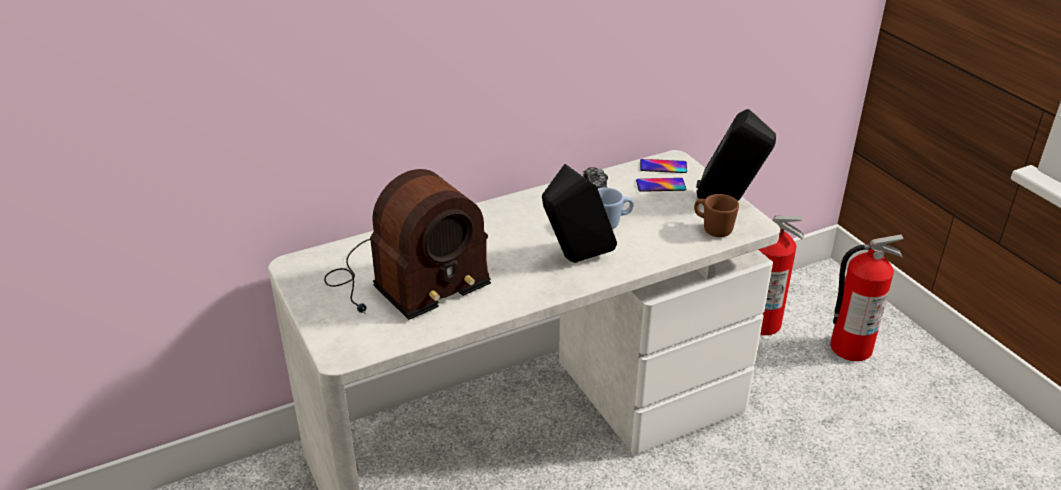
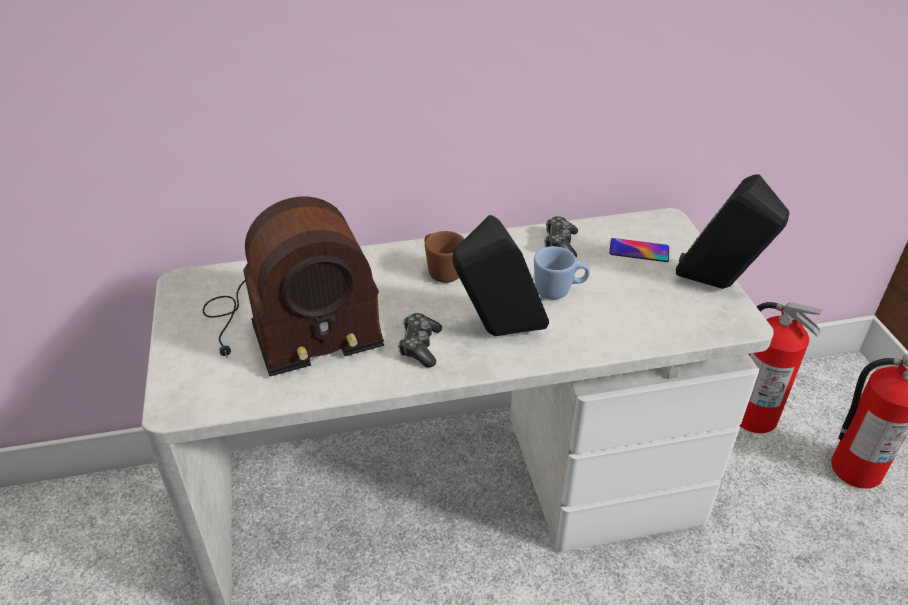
camera: 15 degrees right, 5 degrees up
phone [640,159,687,173] -> none
brown mug [694,194,739,237] -> brown mug moved to [425,231,464,283]
none -> game controller [398,313,442,367]

